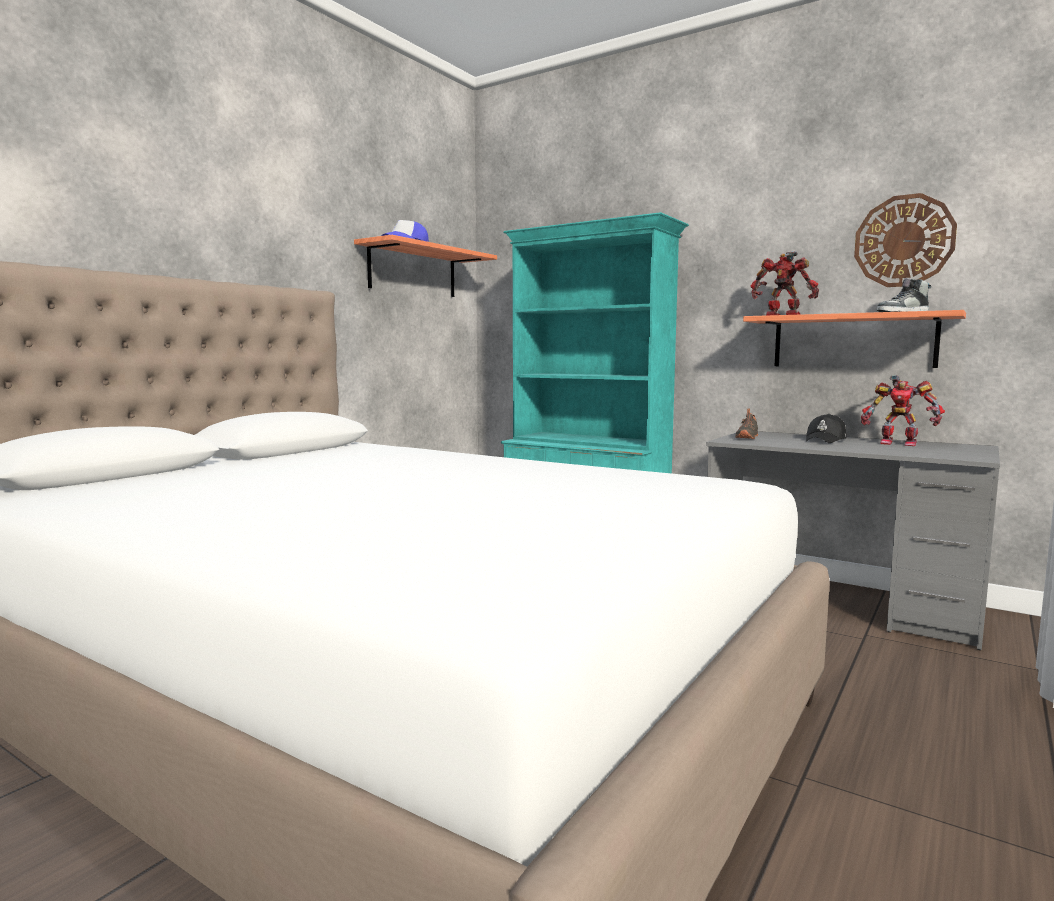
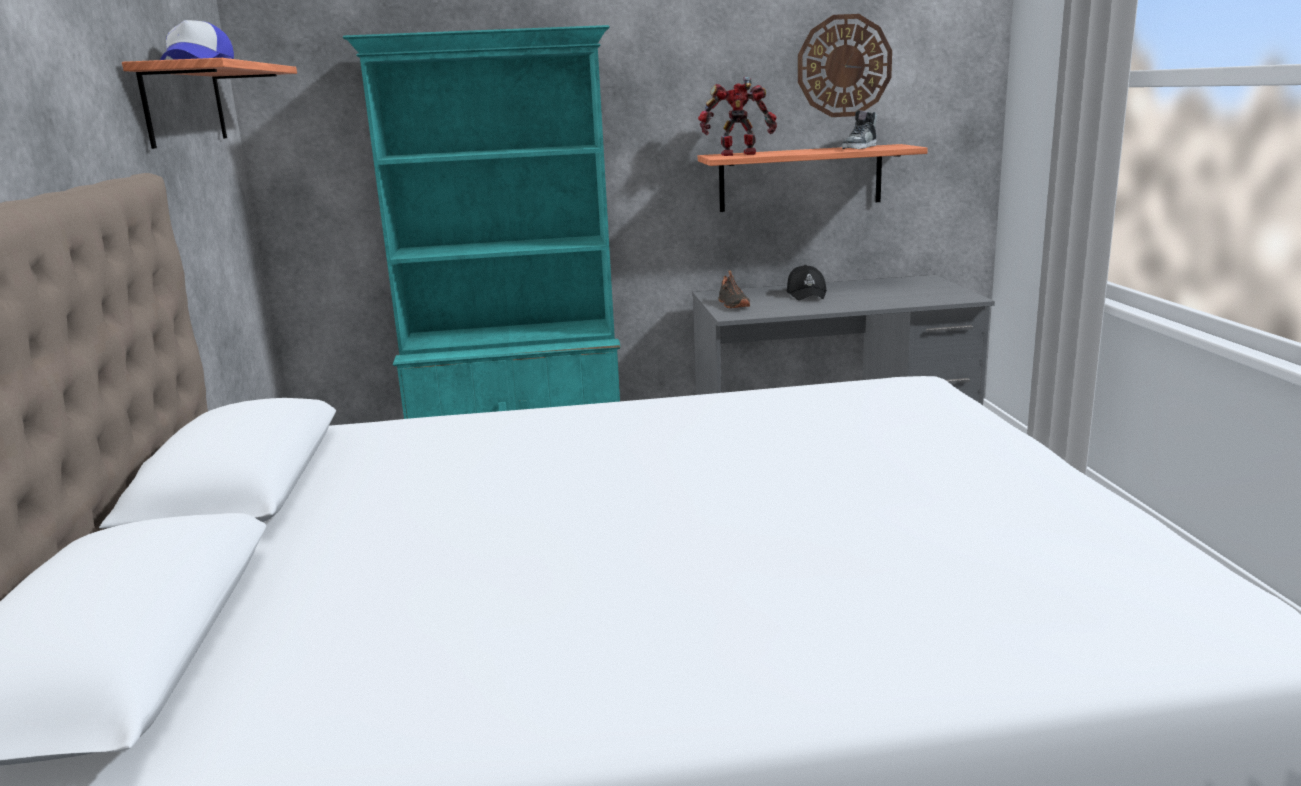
camera: 40 degrees left, 10 degrees up
toy robot [861,375,945,446] -> none

